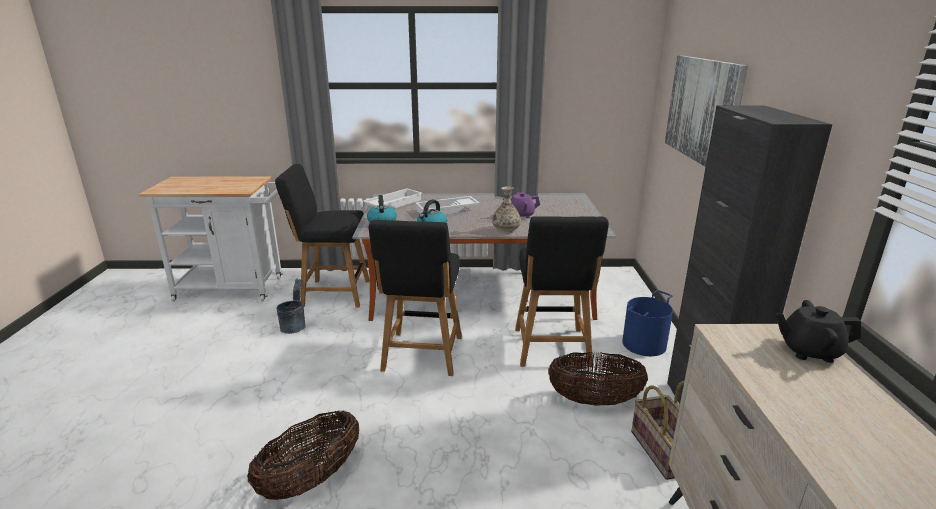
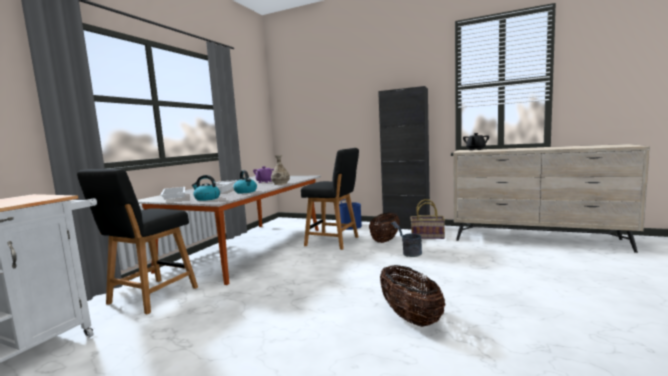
camera: 65 degrees left, 15 degrees down
grey bucket [276,278,306,334] -> grey bucket moved to [391,221,422,257]
black chair [369,220,462,376] -> none
picture [665,55,748,167] -> none

